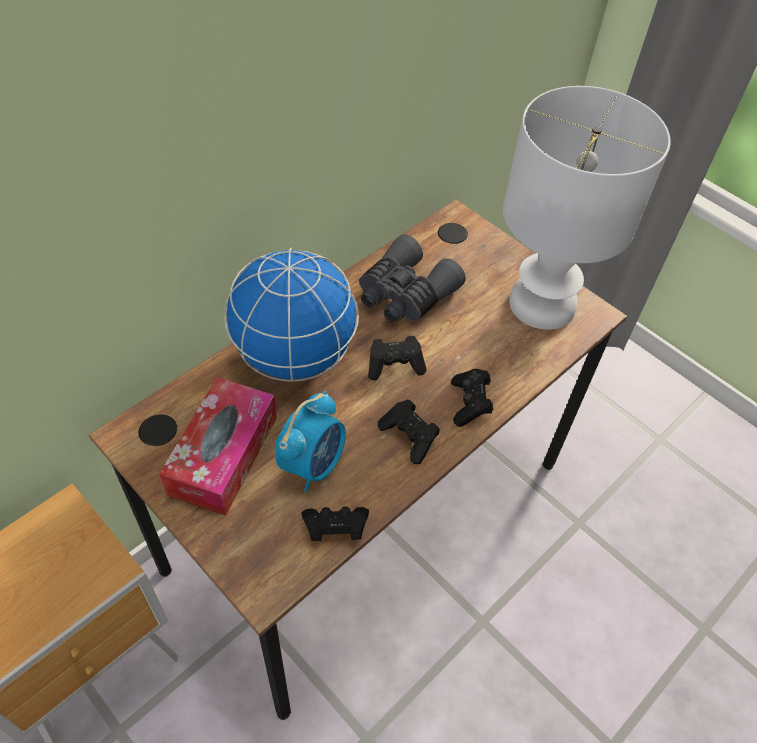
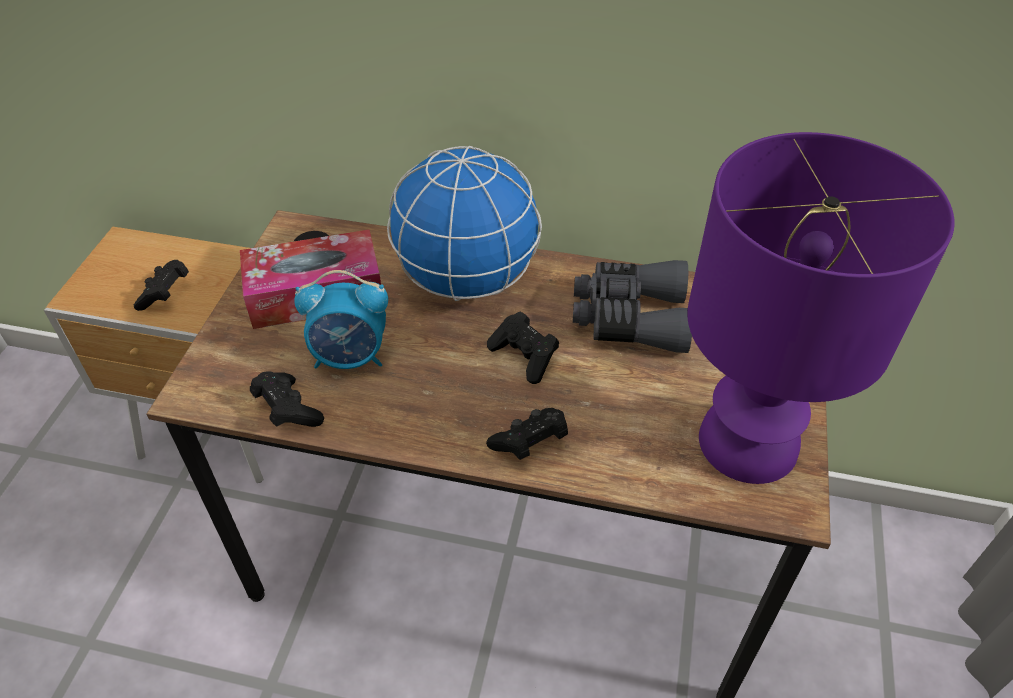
camera: 60 degrees right, 5 degrees down
black game controller [378,399,440,464] -> black game controller moved to [134,260,189,311]
white table lamp [503,86,671,330] -> purple table lamp [687,132,955,484]

